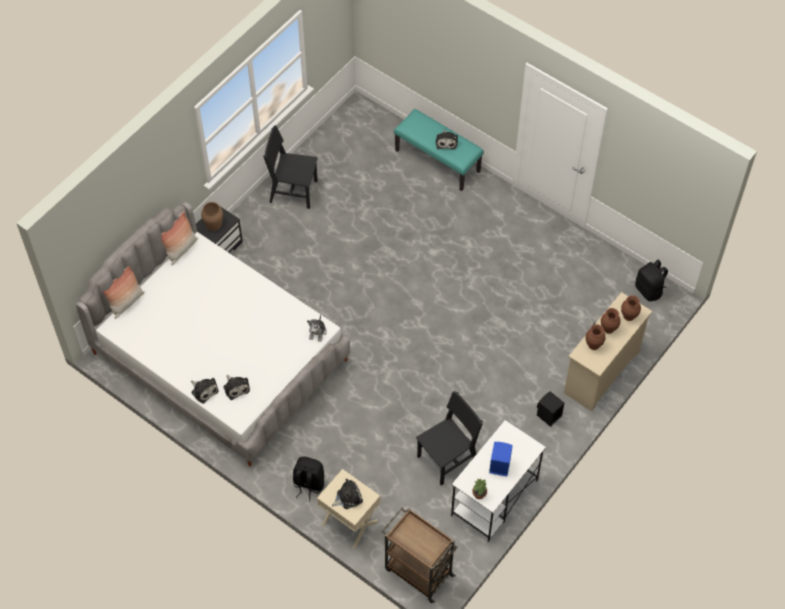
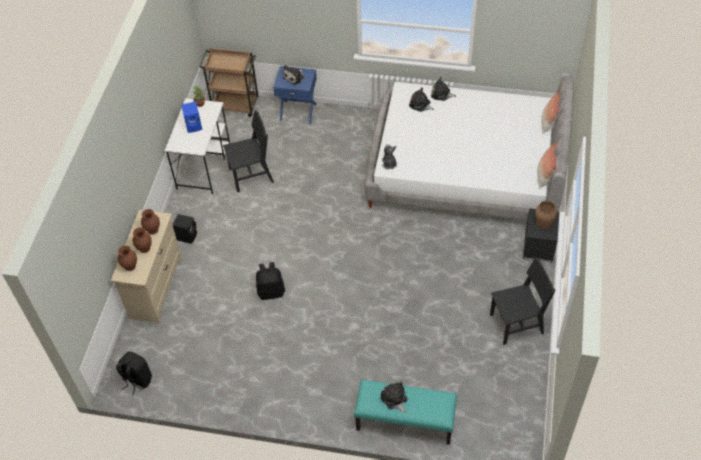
camera: 155 degrees right, 5 degrees down
black backpack [293,457,324,501] -> black backpack moved to [256,262,285,300]
beige nightstand [317,469,380,549] -> blue nightstand [273,66,317,124]
black chair [416,391,483,486] -> black chair turned 135 degrees counterclockwise [223,110,274,192]

